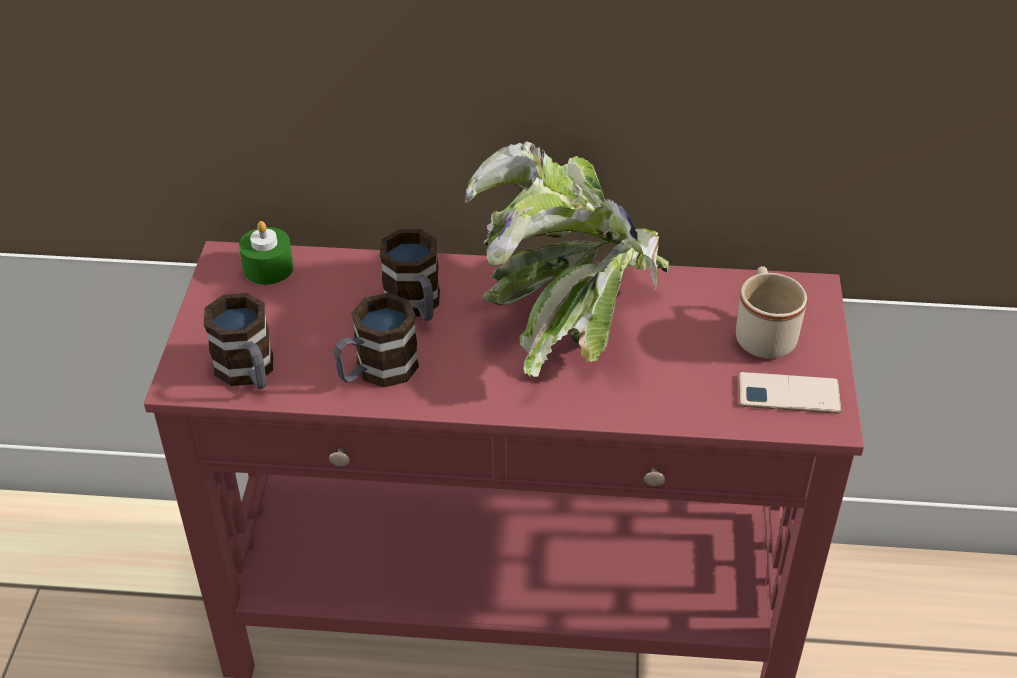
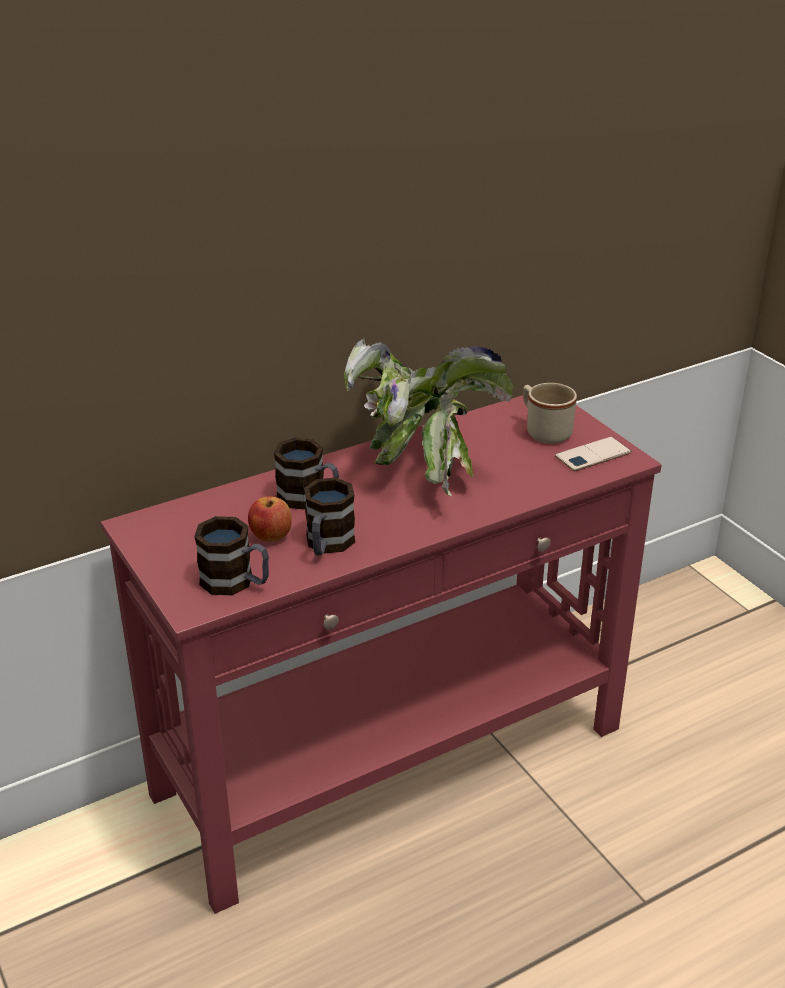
camera: 35 degrees left, 10 degrees down
green candle [239,221,293,285] -> none
none -> apple [248,496,292,541]

